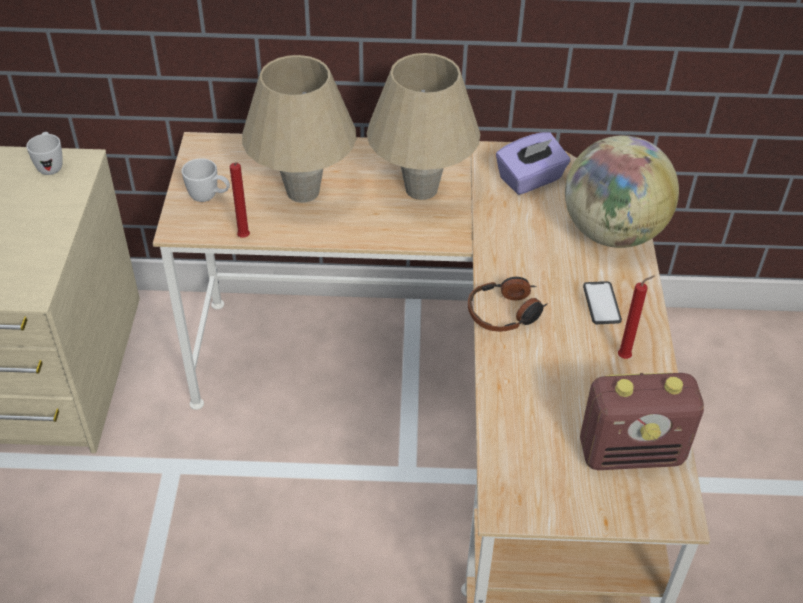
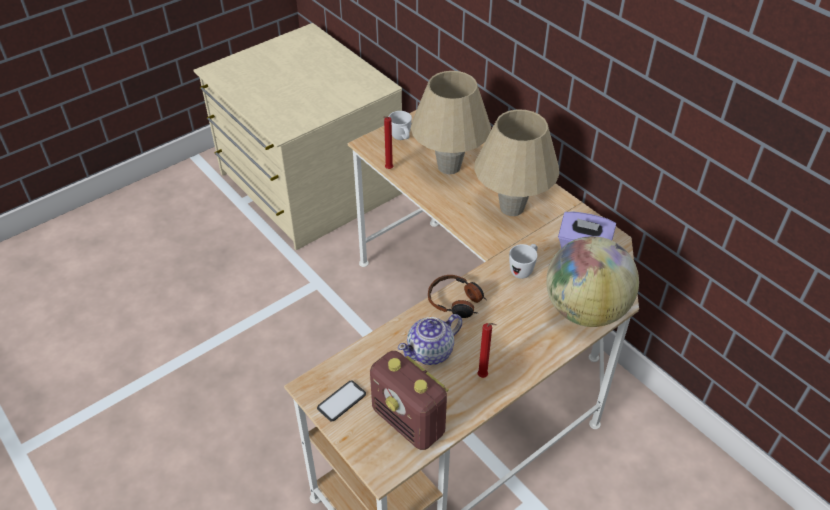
camera: 50 degrees right, 0 degrees up
white mug [26,132,63,175] -> white mug moved to [509,244,538,279]
phone [583,281,622,324] -> phone moved to [317,381,366,421]
none -> teapot [398,314,462,365]

